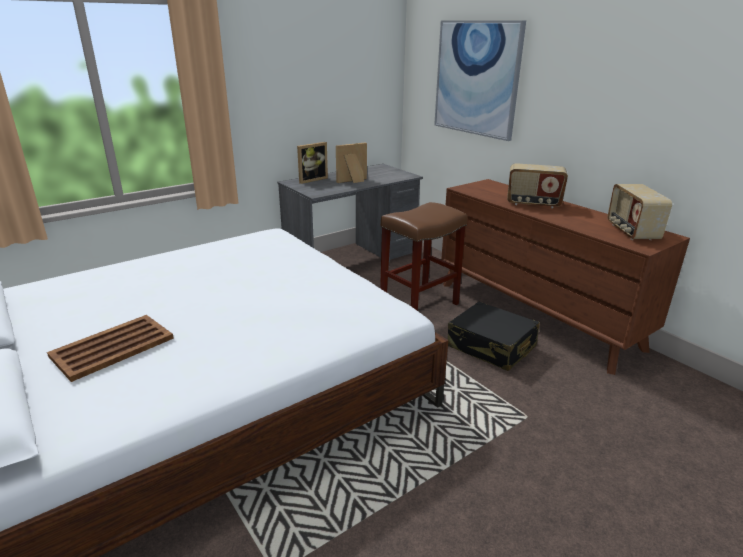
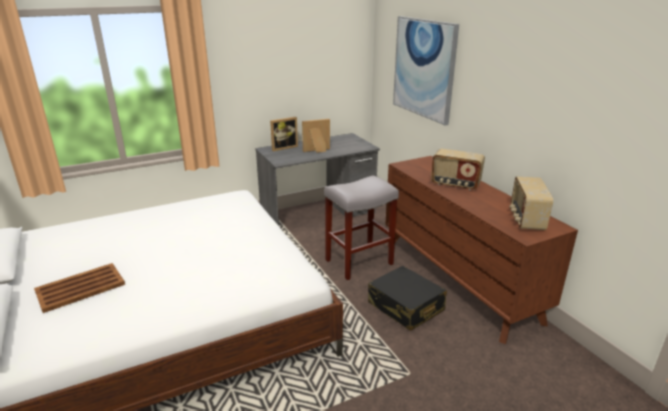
camera: 10 degrees right, 0 degrees up
brown stool [380,202,467,311] -> grey stool [324,175,399,280]

